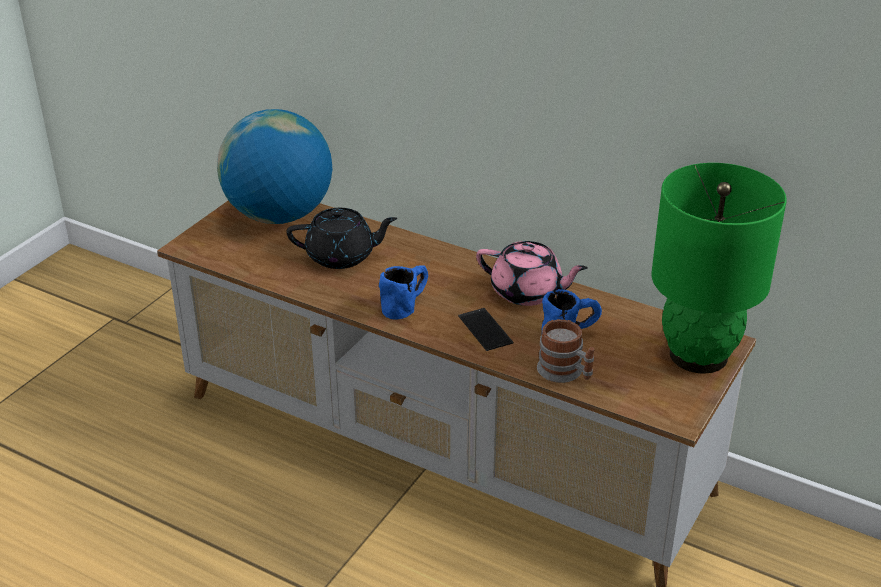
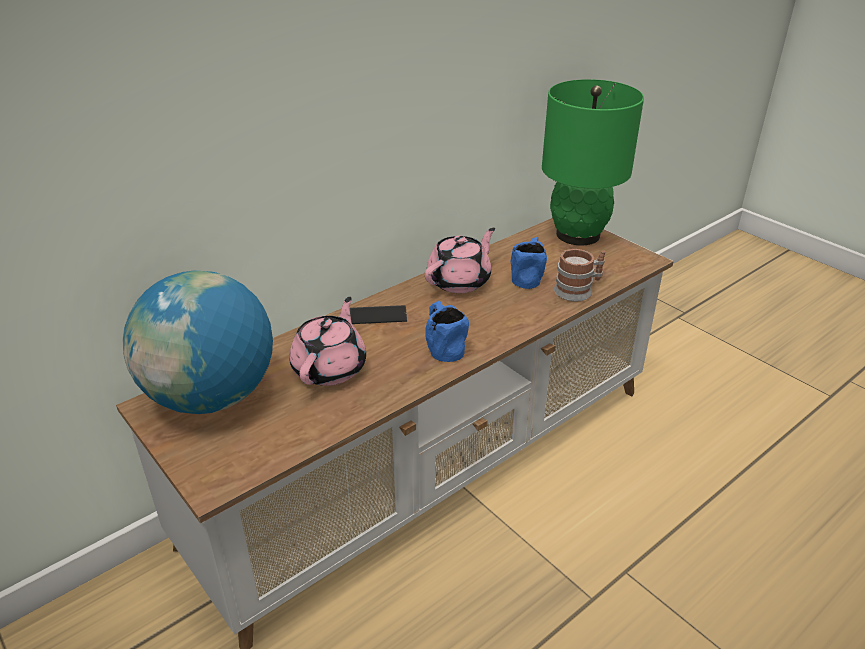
camera: 70 degrees left, 0 degrees up
black teapot [287,208,397,269] -> pink teapot [289,297,366,386]
phone [458,308,513,351] -> phone moved to [350,305,407,324]

